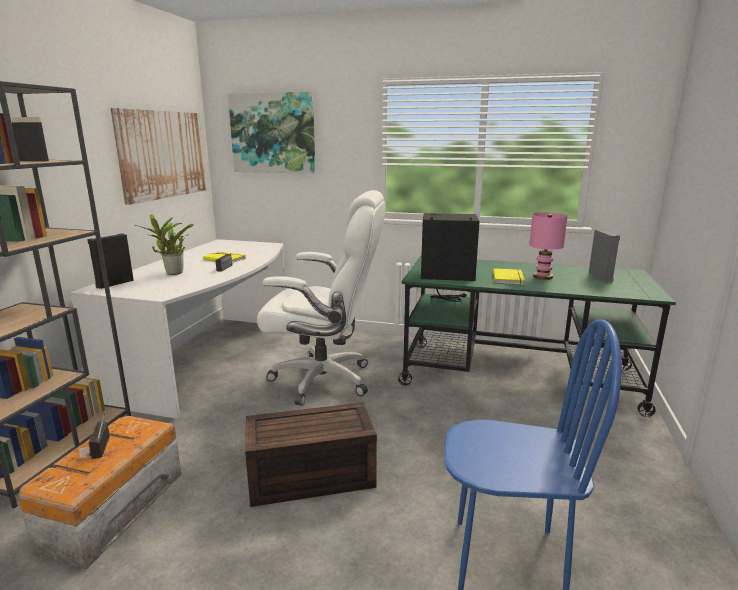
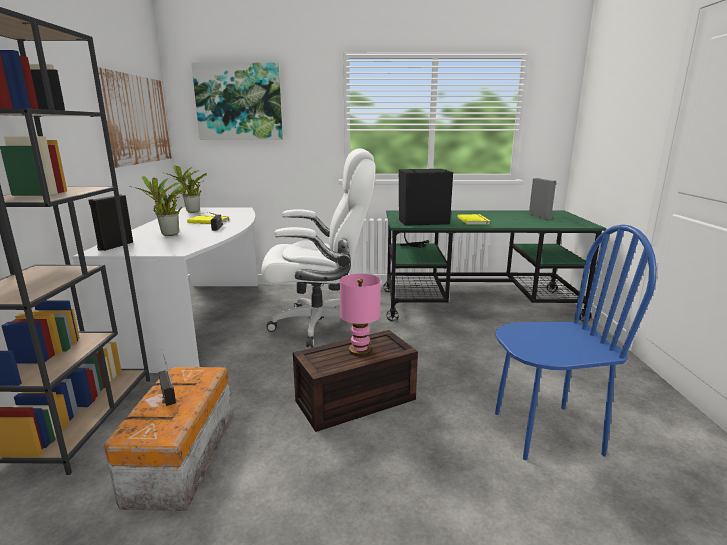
camera: 15 degrees left, 0 degrees up
pink table lamp [529,212,568,280] -> pink table lamp moved to [340,274,381,356]
none -> potted plant [162,165,207,213]

